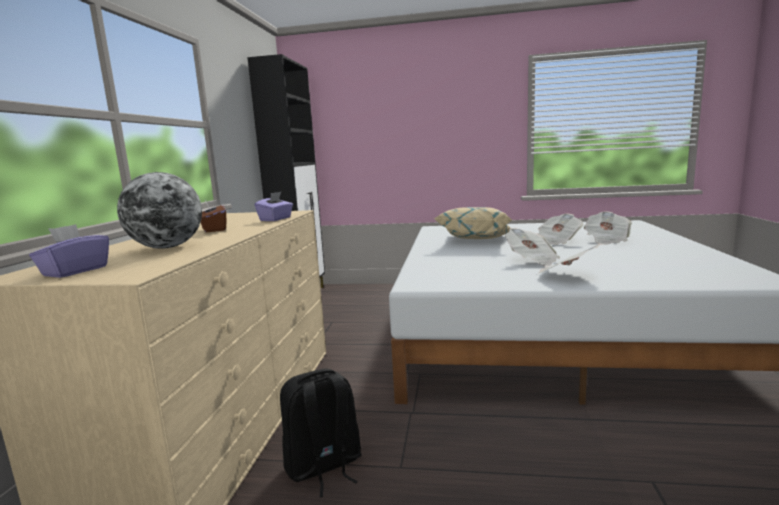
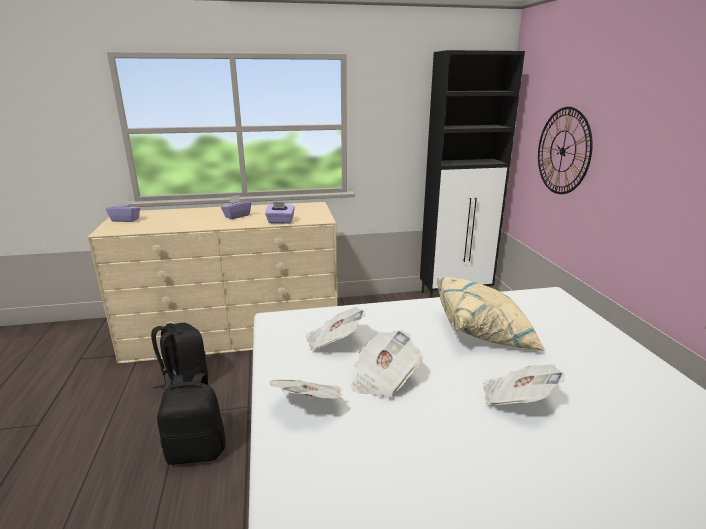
camera: 70 degrees right, 10 degrees up
globe [117,172,202,249] -> none
brown tissue box [201,200,226,232] -> purple tissue box [221,195,251,219]
newspaper [584,211,632,245] -> newspaper moved to [306,307,365,350]
none -> black backpack [157,373,226,465]
none -> wall clock [538,107,593,194]

